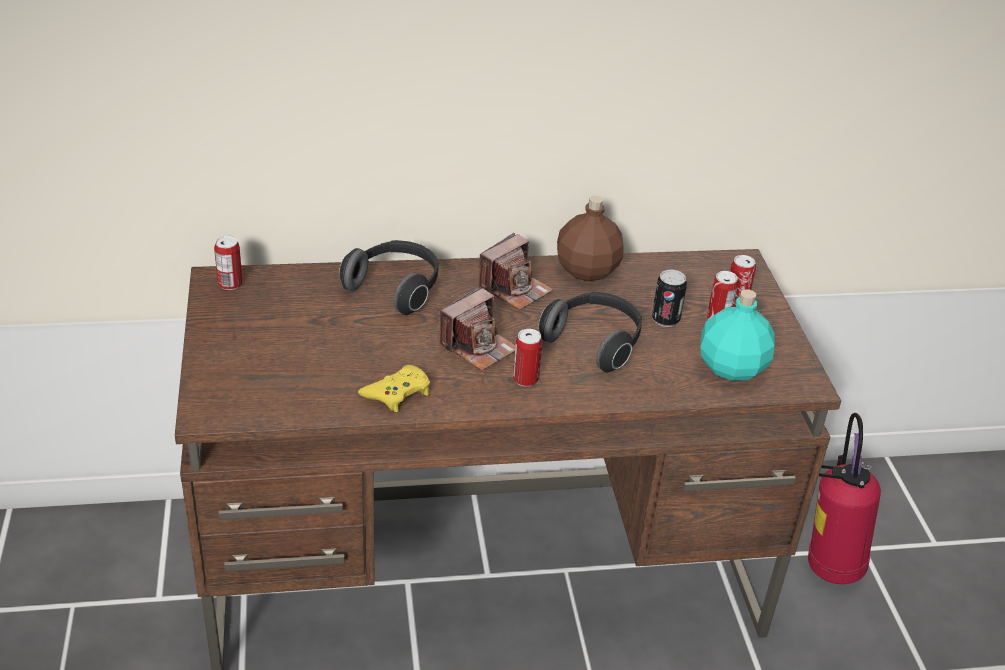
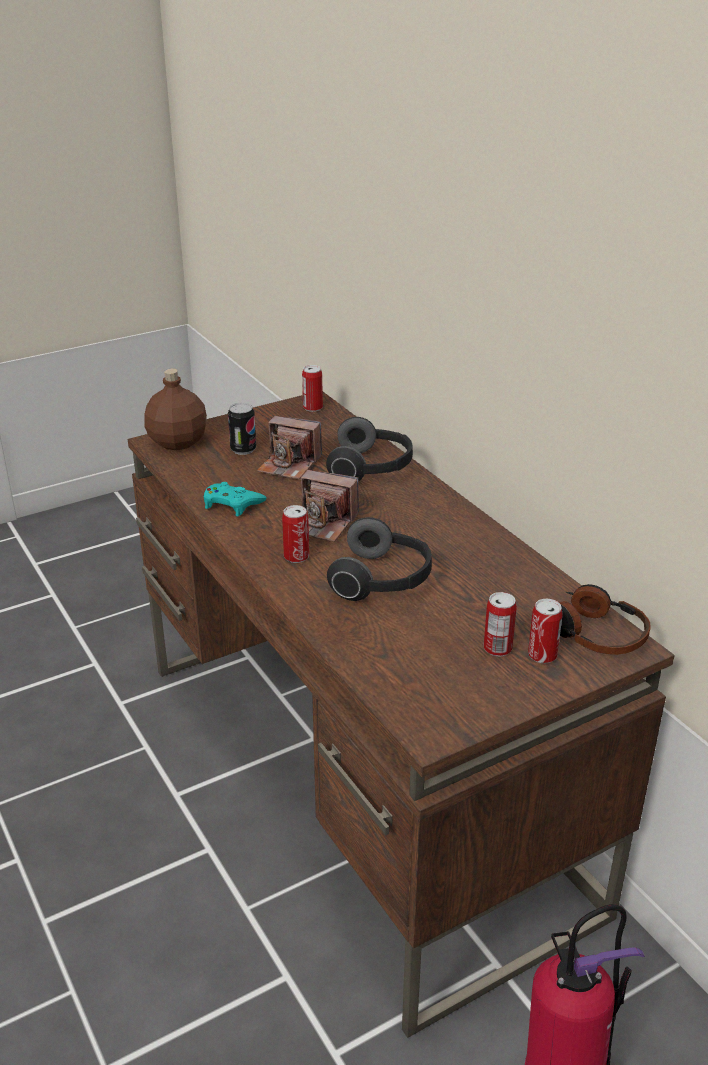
camera: 70 degrees right, 5 degrees down
yellow game controller [358,365,430,412] -> turquoise game controller [204,482,266,516]
camera [478,233,553,310] -> camera moved to [257,416,322,480]
brown bottle [557,195,623,281] -> brown bottle moved to [144,368,207,450]
can [652,270,687,327] -> can moved to [228,403,256,455]
turquoise bottle [700,289,775,381] -> none
none -> headphones [560,584,650,655]

